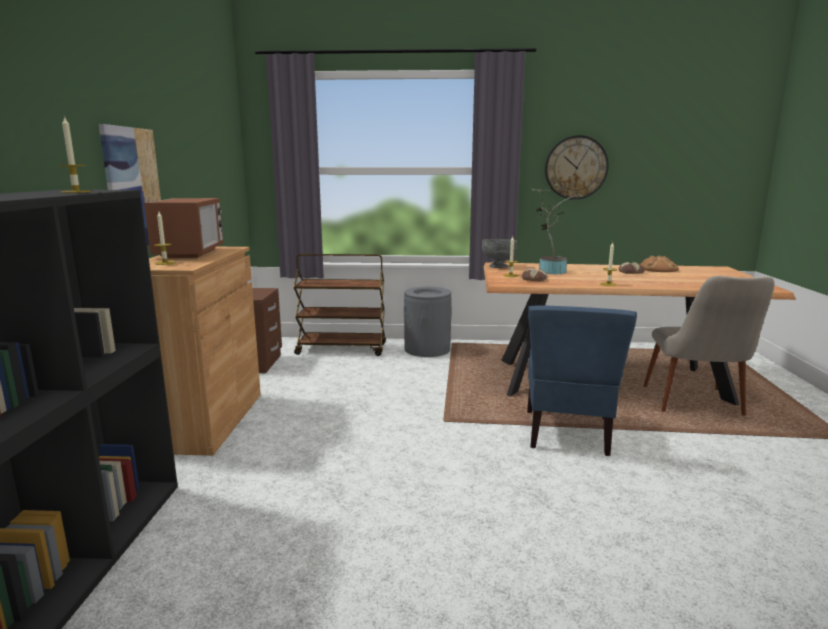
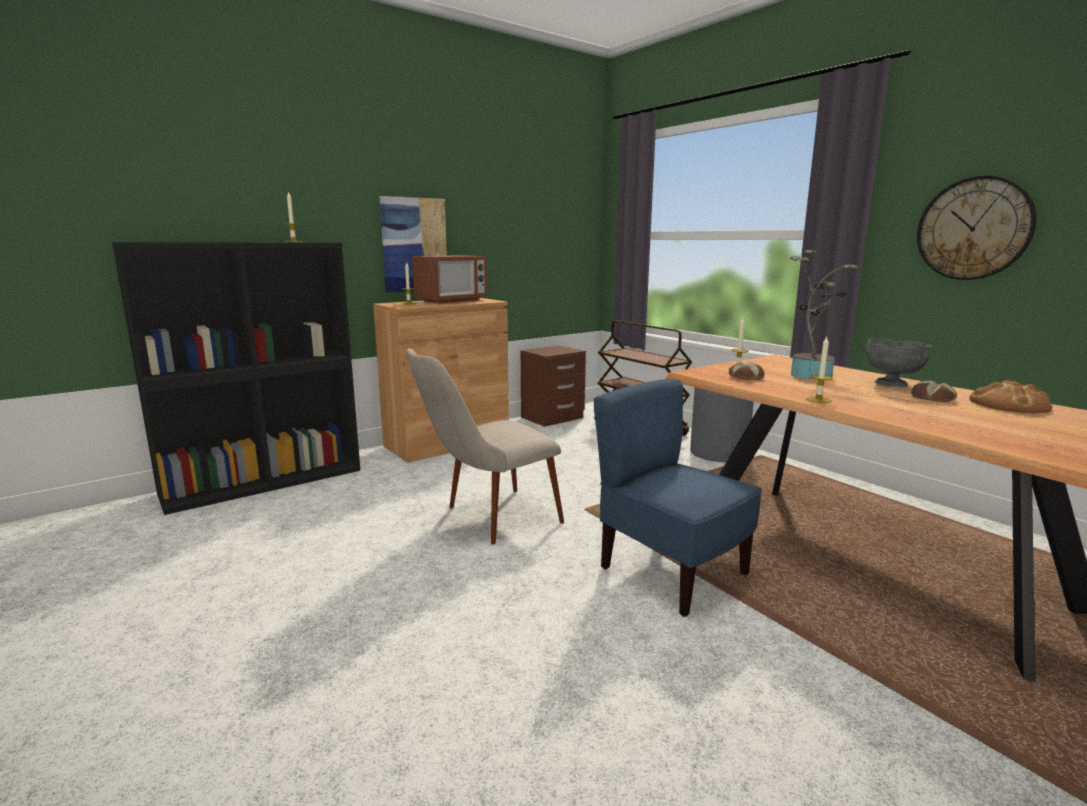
camera: 50 degrees right, 0 degrees up
grey bowl [482,239,517,268] -> grey bowl moved to [866,338,932,387]
blue chair [527,306,637,456] -> blue chair turned 75 degrees clockwise [594,379,762,617]
beige chair [643,276,775,416] -> beige chair moved to [407,348,564,544]

